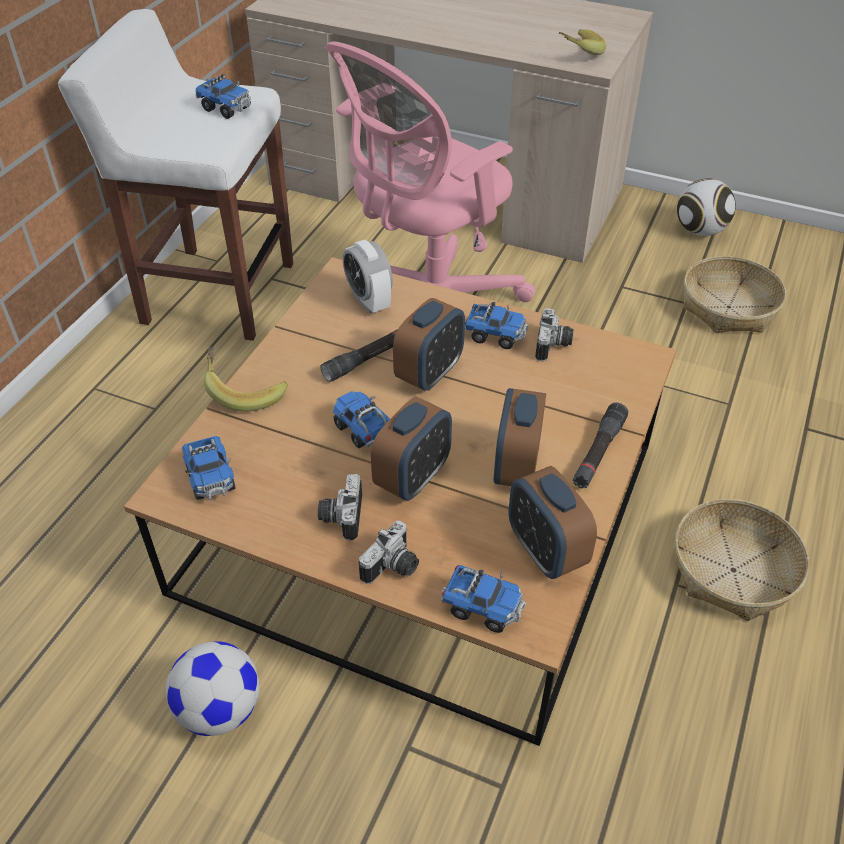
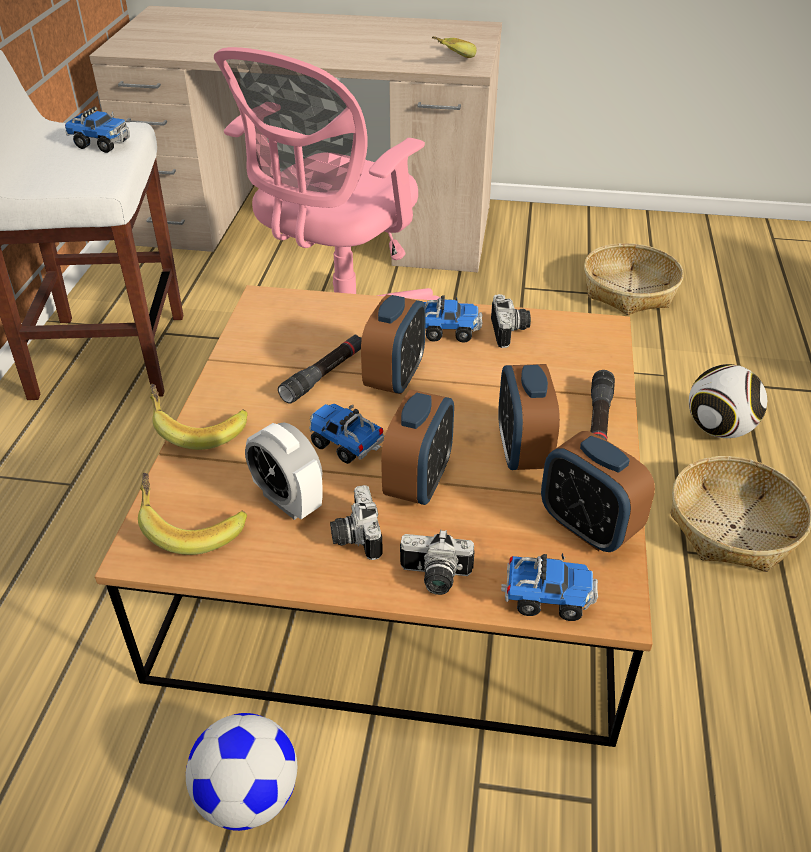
camera: 15 degrees left, 5 degrees down
toy truck [182,436,236,500] -> banana [138,473,247,555]
alarm clock [343,240,393,314] -> alarm clock moved to [245,423,323,520]
camera [359,521,419,584] -> camera turned 75 degrees clockwise [400,529,475,595]
football [677,178,736,236] -> football moved to [689,364,767,438]

